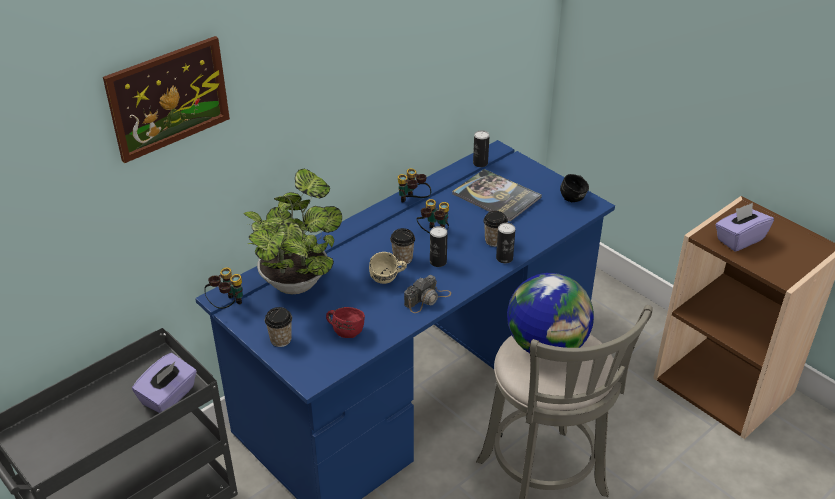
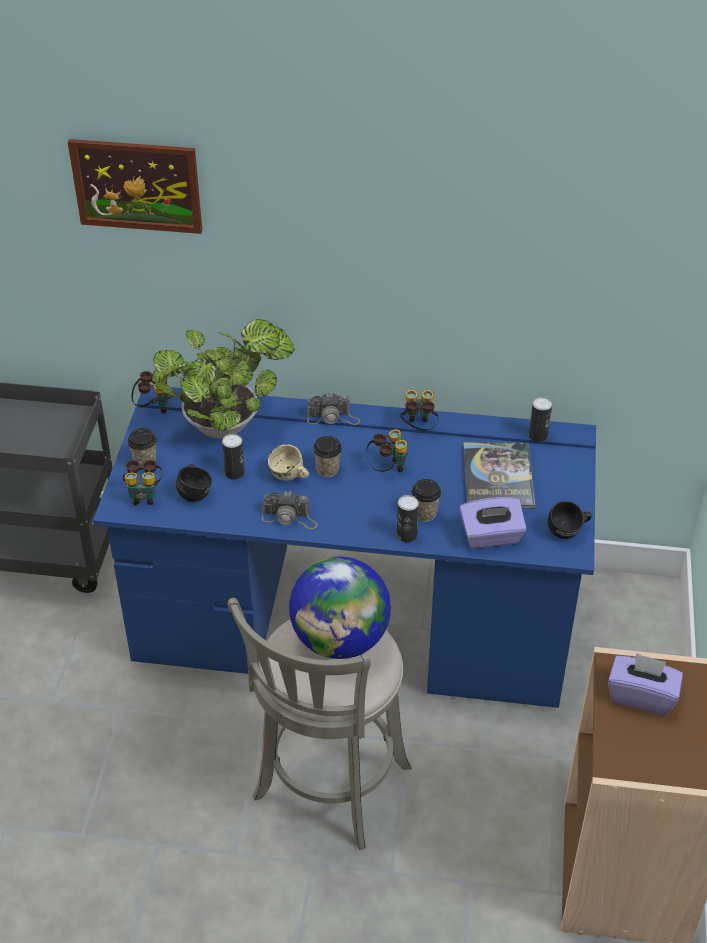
camera: 50 degrees right, 5 degrees up
purple tissue box [132,353,197,413] -> purple tissue box moved to [459,497,527,549]
red mug [326,307,365,338] -> black mug [176,464,212,502]
can [430,226,448,267] -> can moved to [222,434,245,480]
none -> binoculars [123,460,163,505]
none -> camera [307,392,360,425]

